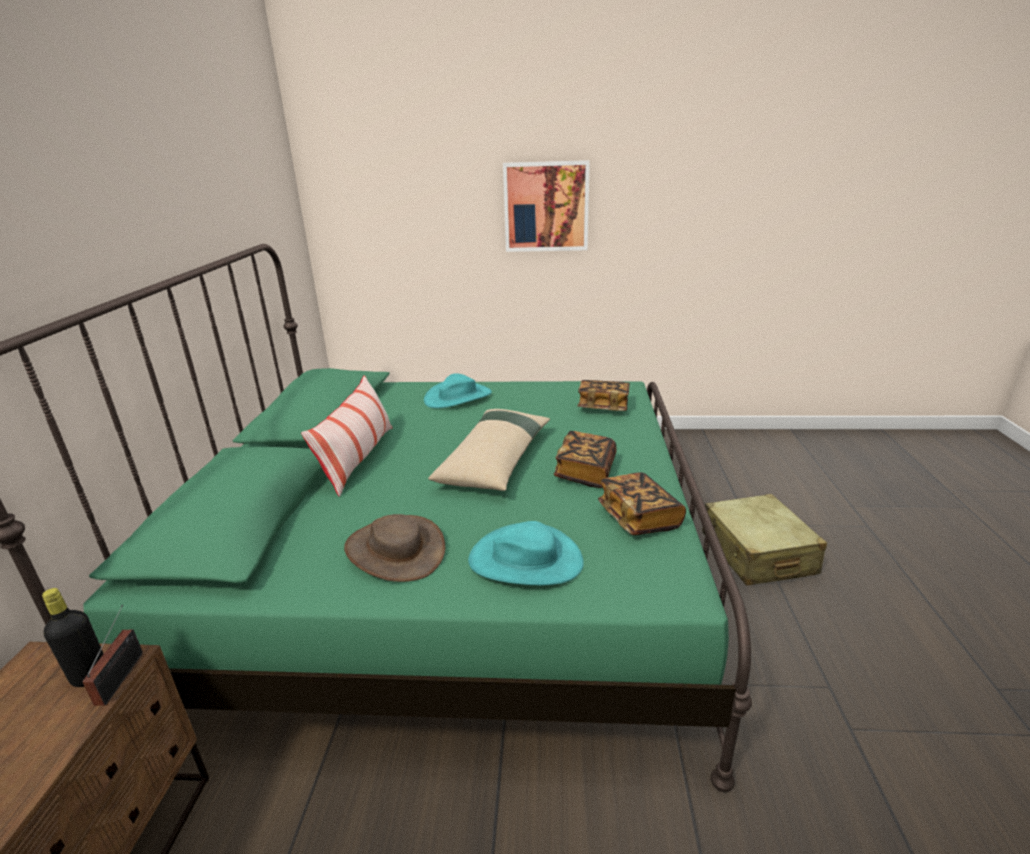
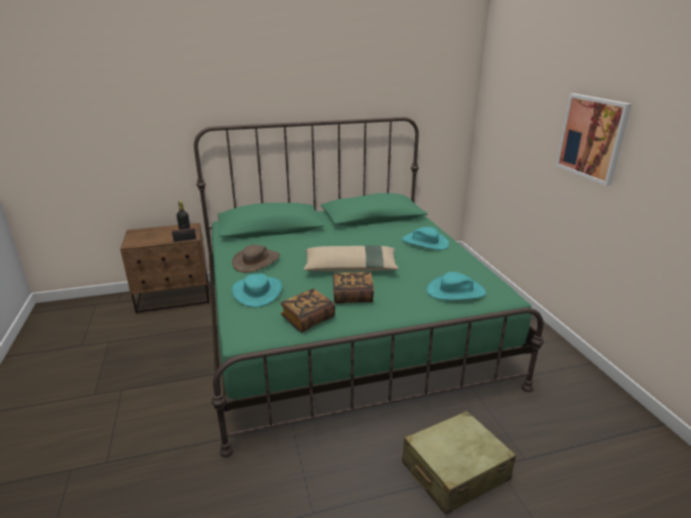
camera: 70 degrees right, 0 degrees up
pillow [301,375,393,497] -> none
book [578,380,630,411] -> turquoise hat [427,272,486,300]

